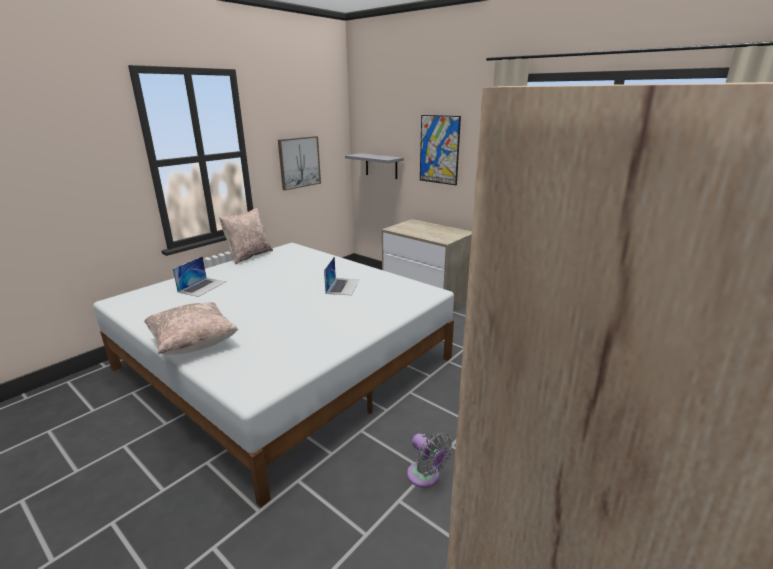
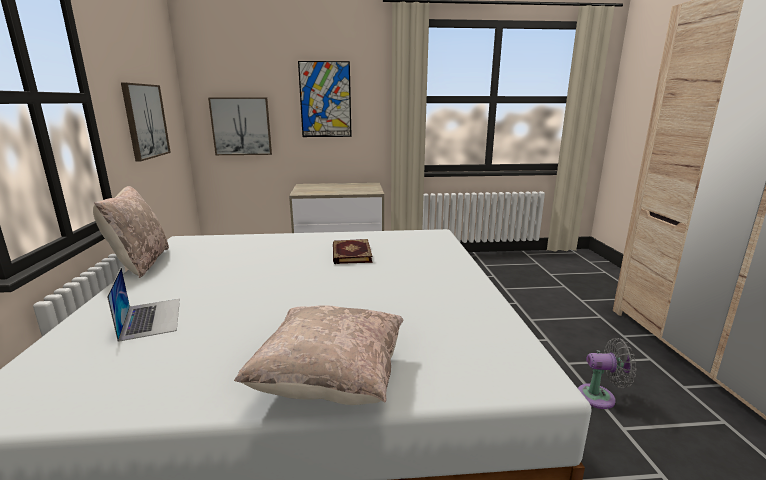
camera: 45 degrees left, 5 degrees down
laptop [324,256,360,295] -> book [333,239,372,264]
grey shelf [345,153,404,179] -> picture [208,97,272,155]

